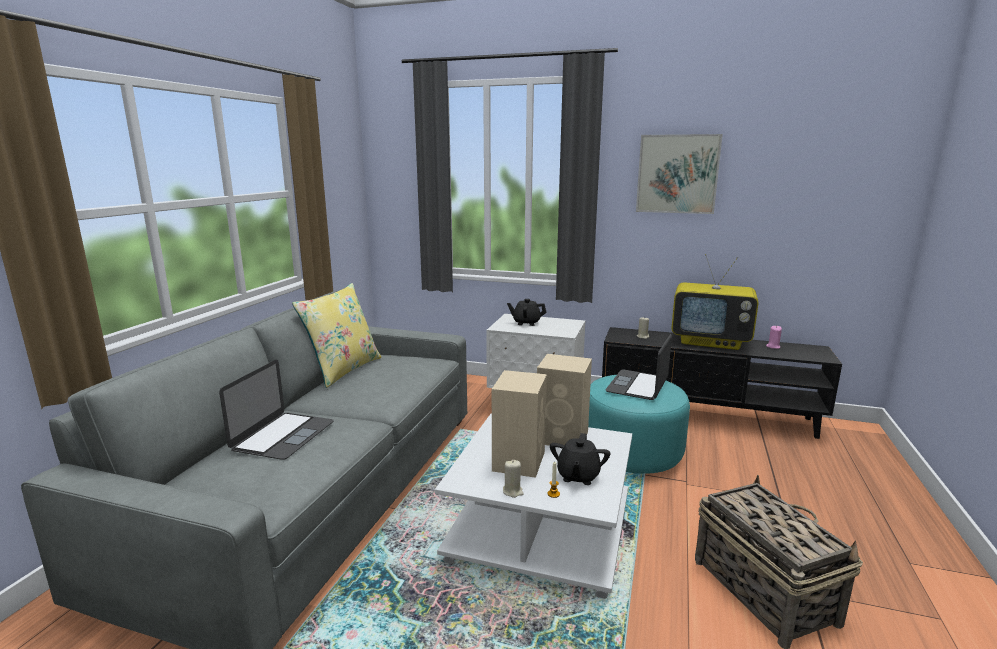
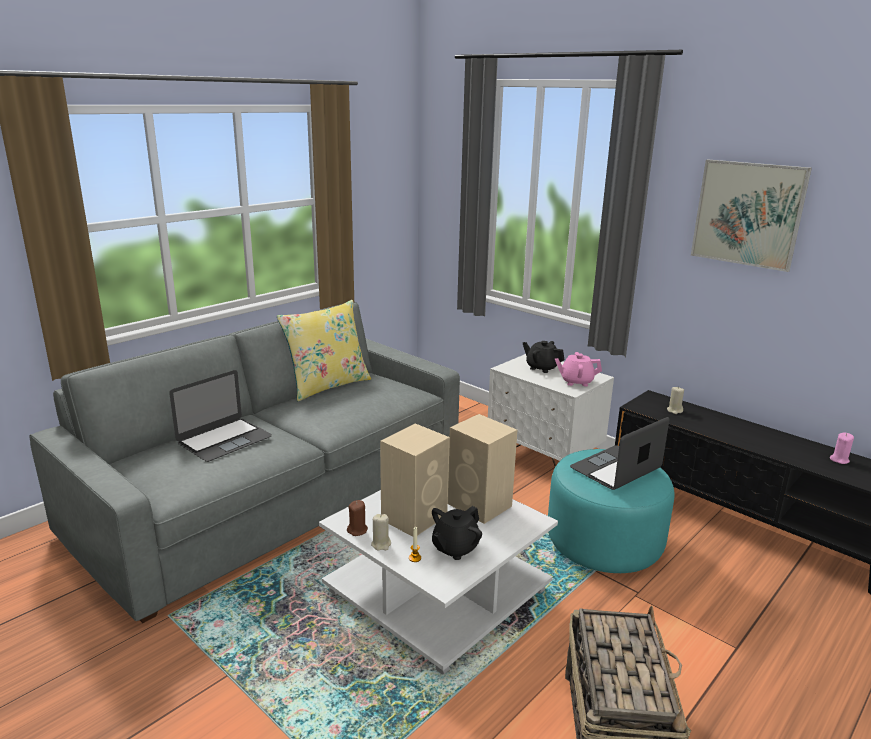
camera: 25 degrees right, 5 degrees up
television [672,254,759,350] -> none
none -> brown candle [347,500,368,536]
none -> pink teapot [555,352,602,386]

